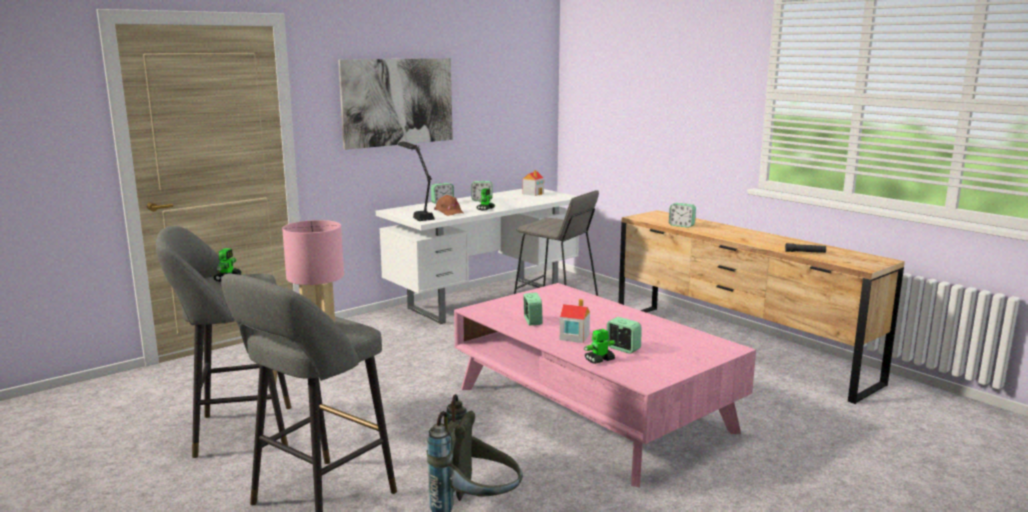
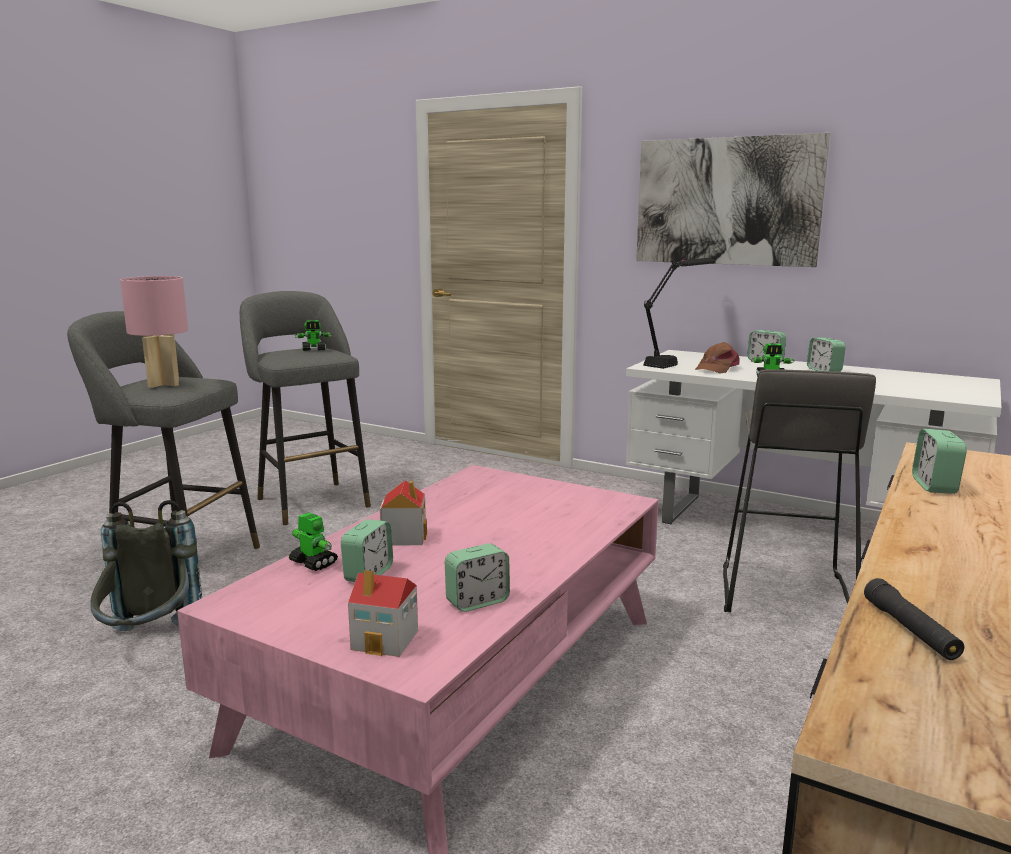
camera: 70 degrees right, 0 degrees up
toy house [522,170,544,196] -> toy house moved to [348,570,418,657]
alarm clock [523,292,543,326] -> alarm clock moved to [445,543,510,612]

